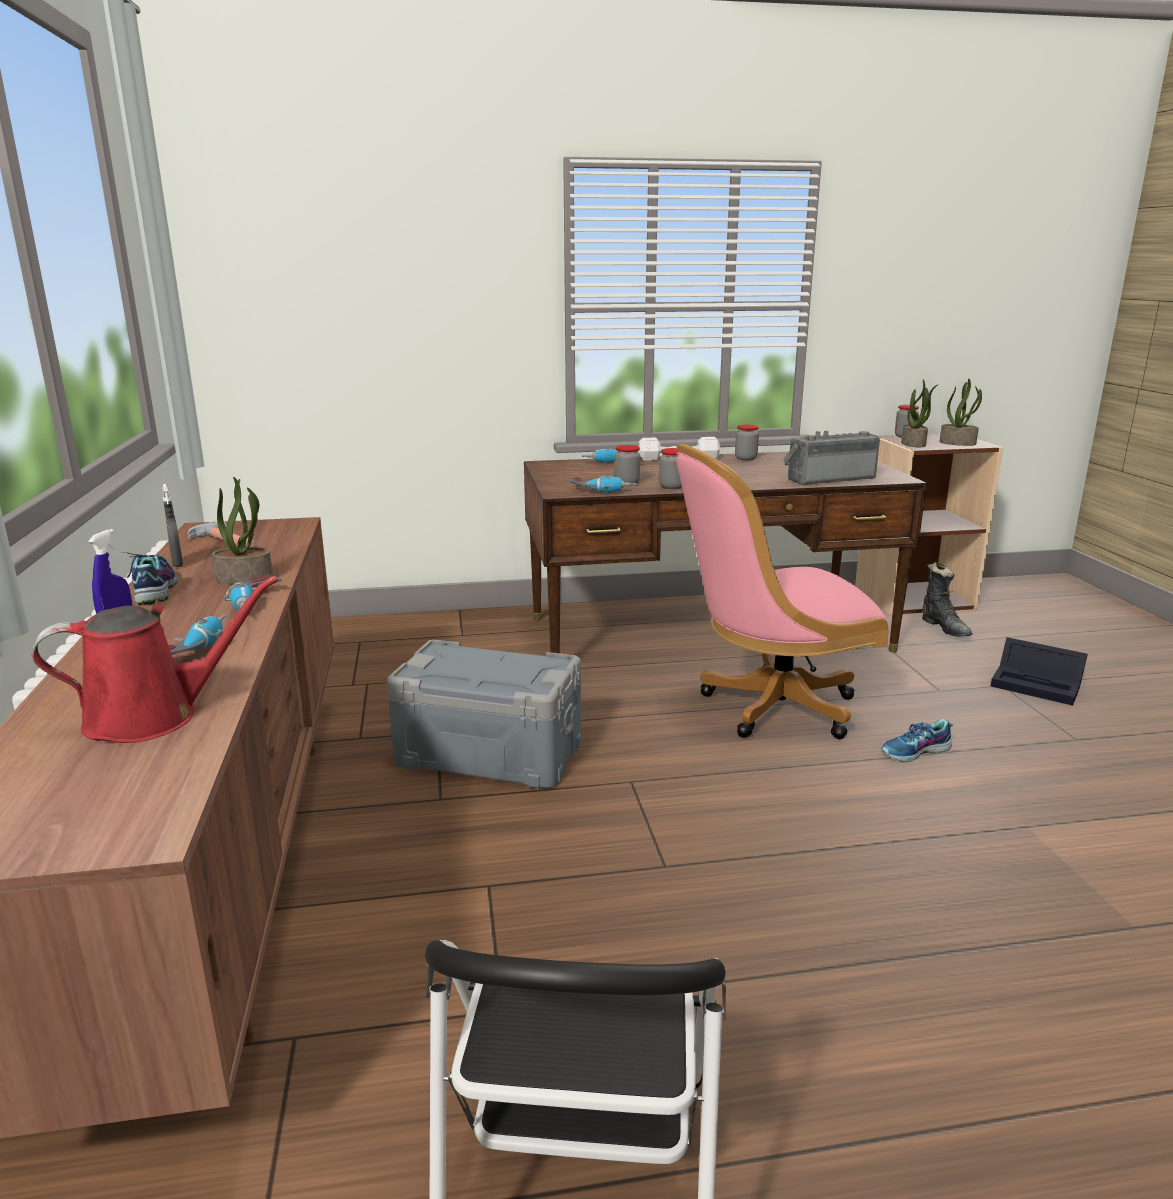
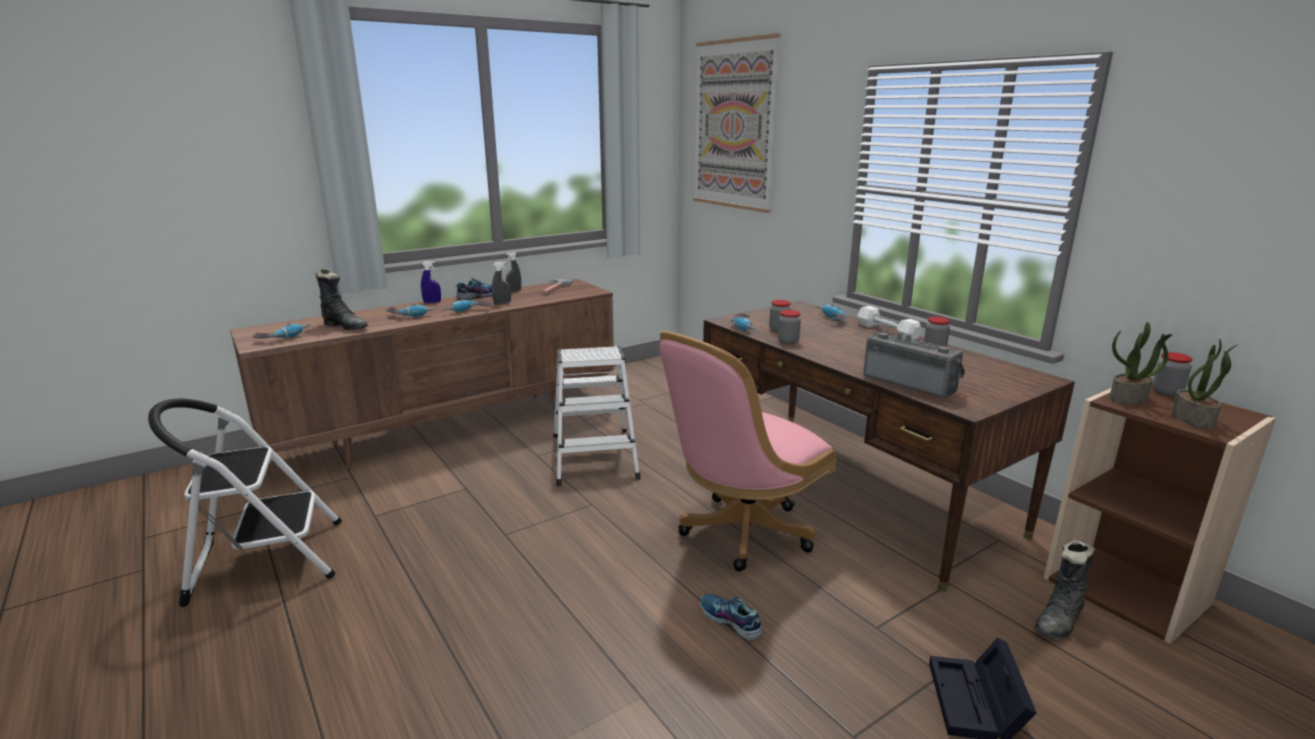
camera: 65 degrees right, 0 degrees up
red watering can [32,576,278,743] -> black boot [314,269,368,330]
potted plant [212,477,273,584] -> grey spray bottle [492,261,511,304]
grey storage box [387,640,581,789] -> white step ladder [553,346,641,486]
pink office chair [676,444,889,739] -> pink office chair turned 90 degrees counterclockwise [660,331,836,571]
none -> power drill [252,324,311,338]
none -> picture [693,33,780,213]

